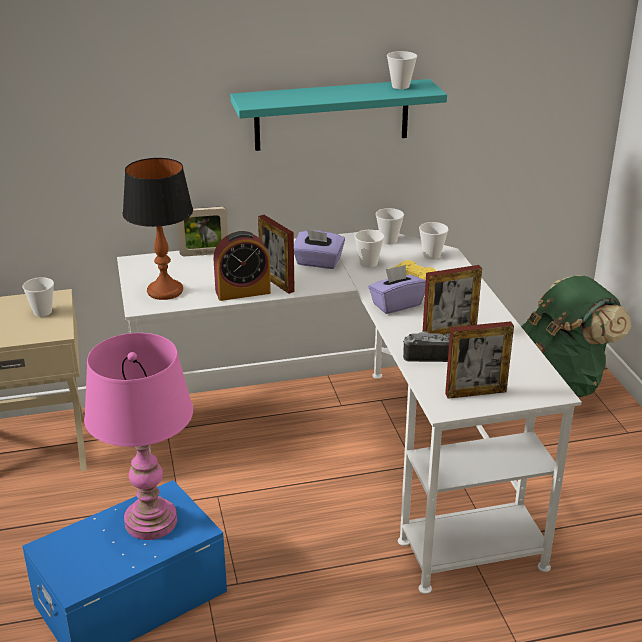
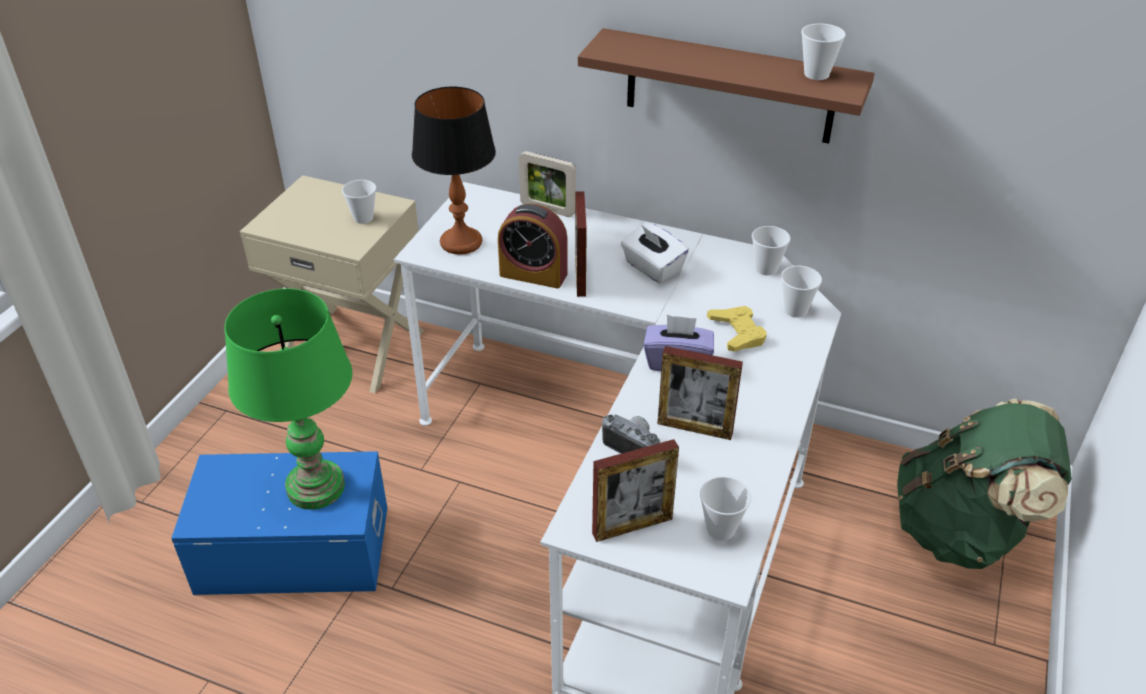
camera: 35 degrees right, 10 degrees up
pink table lamp [84,333,193,540] -> green table lamp [224,288,352,509]
turquoise shelf [230,79,447,151] -> brown shelf [578,28,874,143]
purple tissue box [294,230,345,269] -> white tissue box [621,222,689,283]
cup [355,230,384,268] -> cup moved to [700,476,751,541]
picture frame [445,321,514,399] -> picture frame turned 45 degrees counterclockwise [592,439,679,542]

